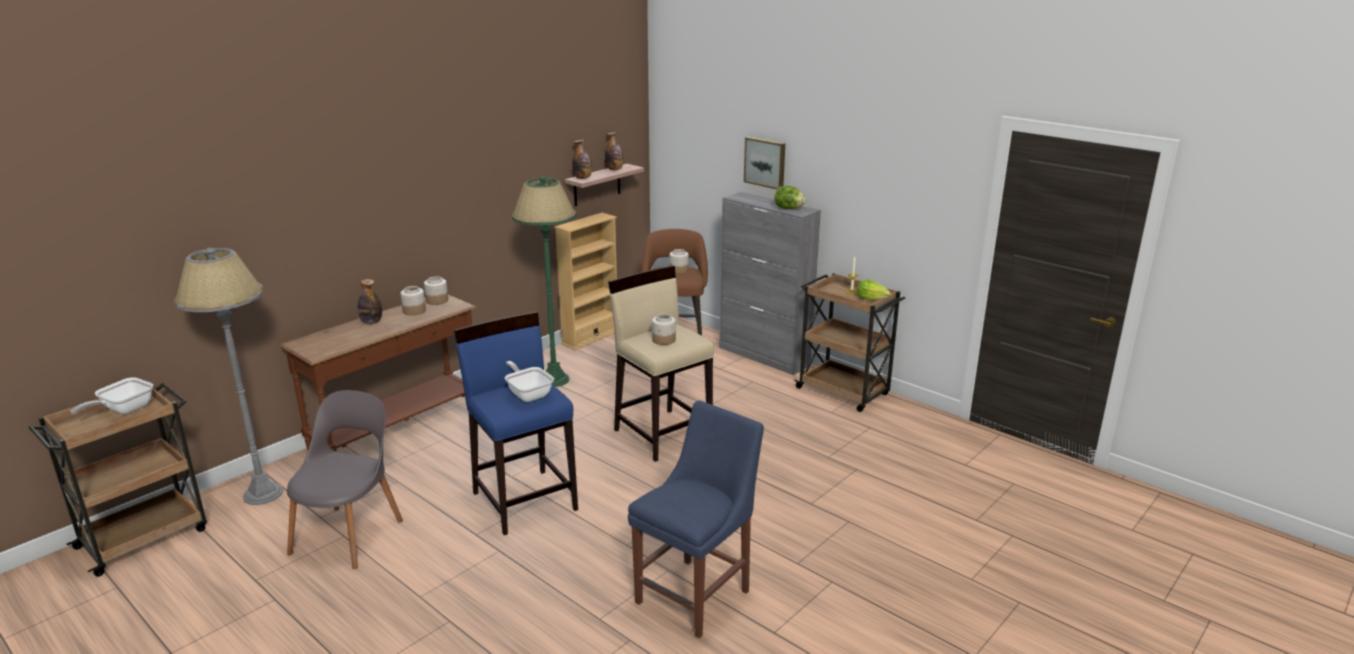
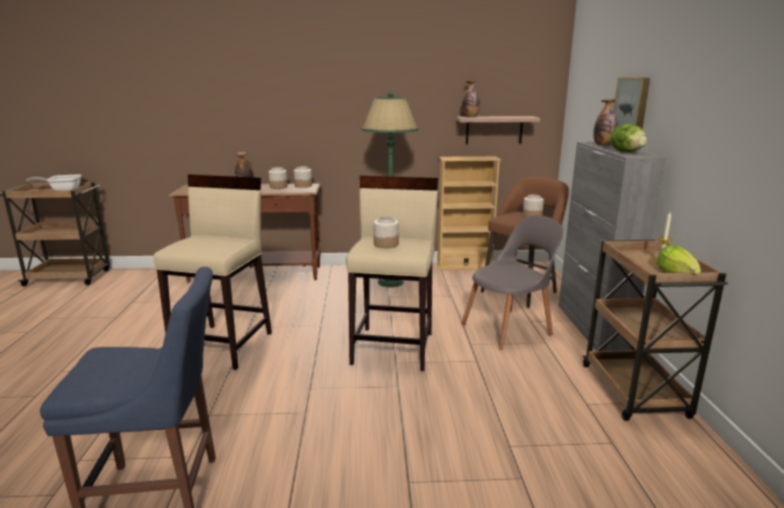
camera: 45 degrees right, 5 degrees down
grey floor lamp [174,248,283,505] -> none
grey chair [287,390,403,569] -> grey chair moved to [462,215,563,350]
blue stool [454,312,578,535] -> beige stool [154,174,272,370]
frying pan [505,361,554,402] -> none
bottle [605,132,624,170] -> bottle moved to [593,99,618,146]

